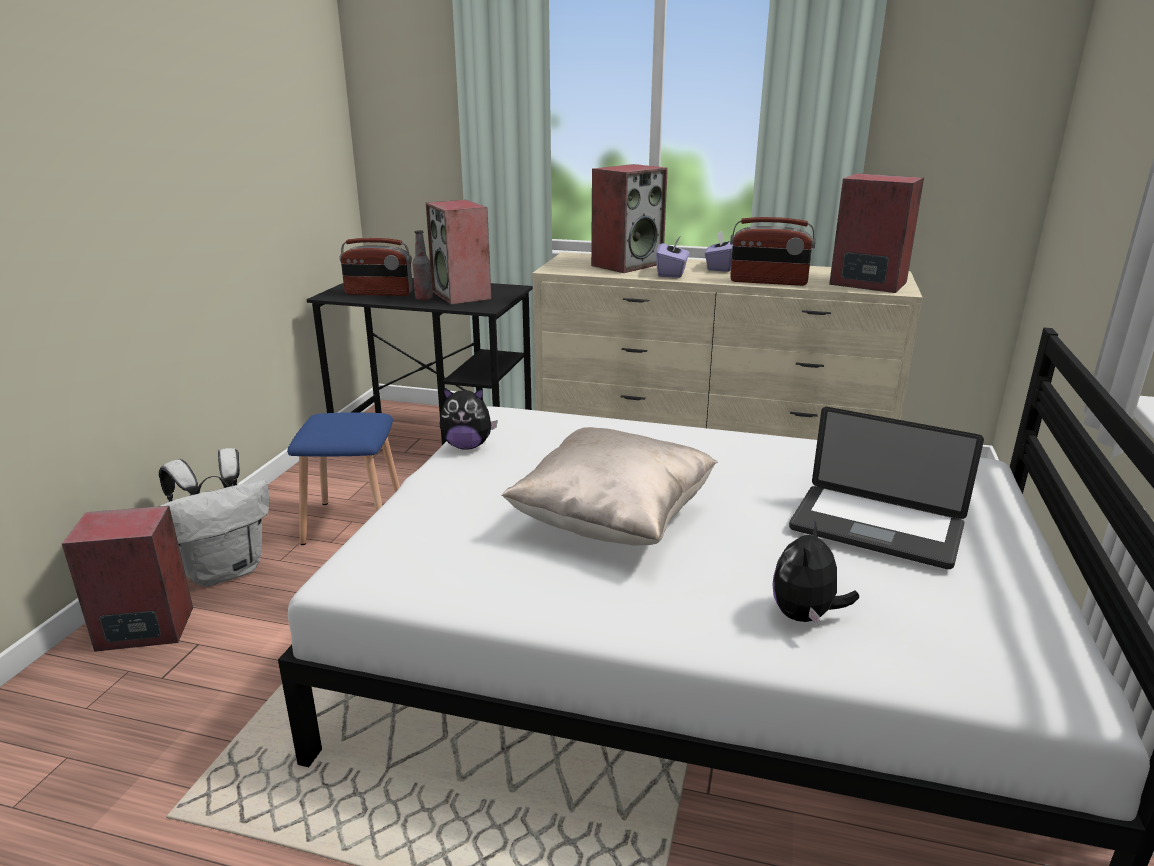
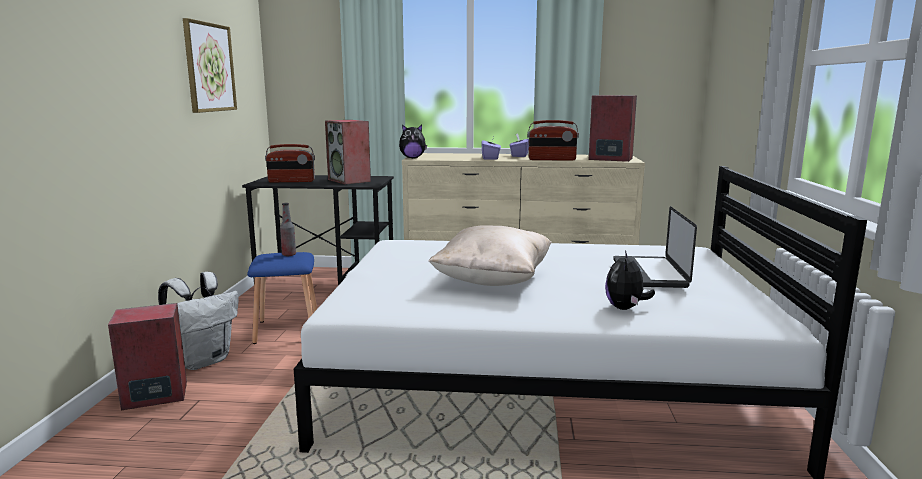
camera: 10 degrees left, 10 degrees down
bottle [413,230,433,301] -> bottle moved to [280,203,296,256]
plush toy [440,387,498,450] -> plush toy moved to [399,125,427,158]
speaker [591,164,668,273] -> none
laptop [789,407,984,569] -> laptop turned 75 degrees clockwise [613,206,697,288]
none -> picture [183,18,237,113]

